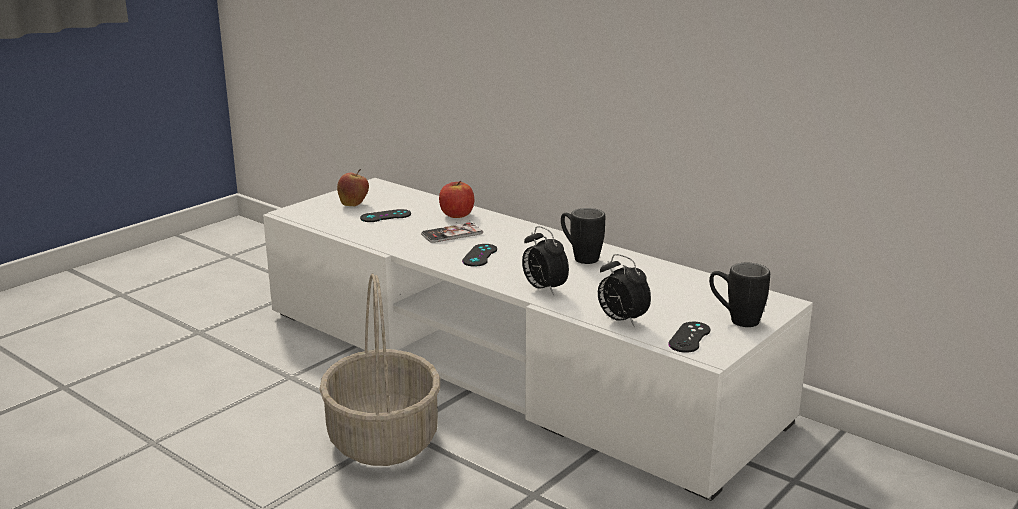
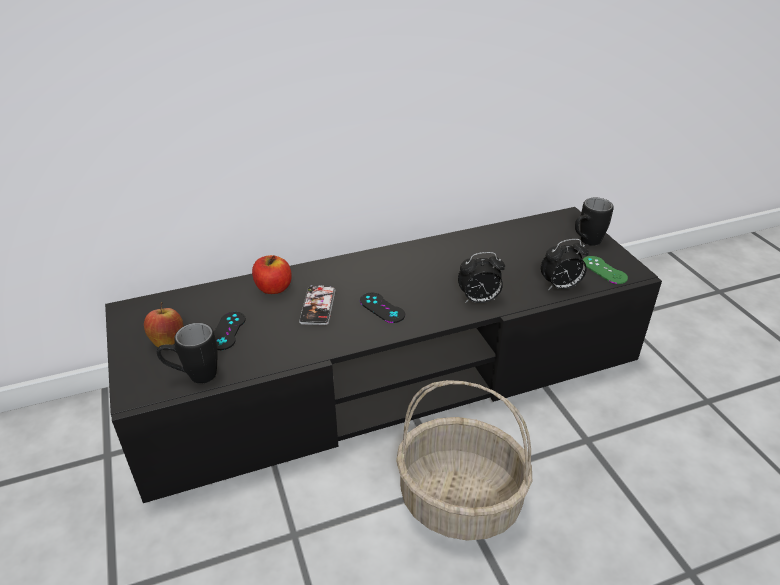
camera: 60 degrees left, 15 degrees up
white tv stand [263,178,813,501] -> black tv stand [105,207,662,503]
black mug [561,208,605,264] -> black mug moved to [157,323,218,384]
black game controller [668,322,710,353] -> green game controller [583,256,628,284]

